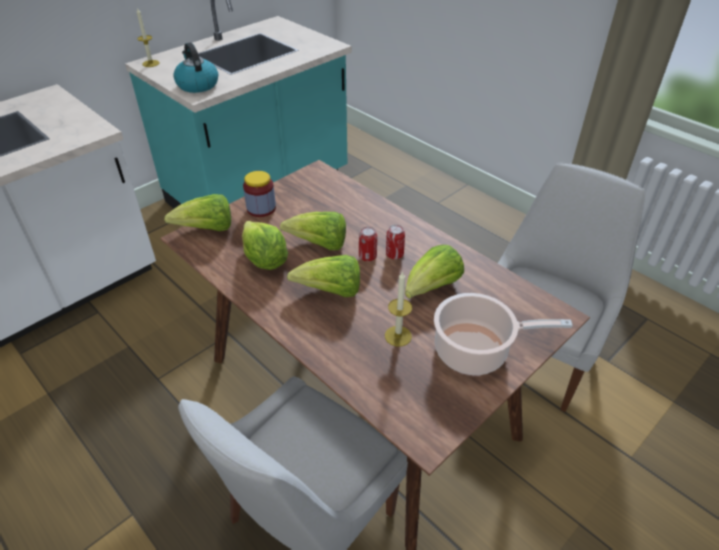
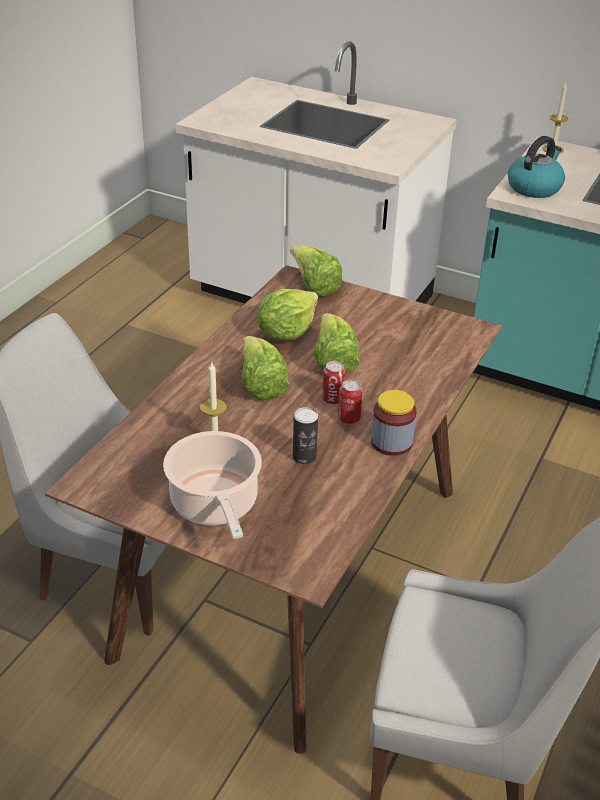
camera: 70 degrees right, 5 degrees down
jar [243,171,276,217] -> jar moved to [371,390,417,456]
lettuce [405,245,464,299] -> can [293,407,318,464]

